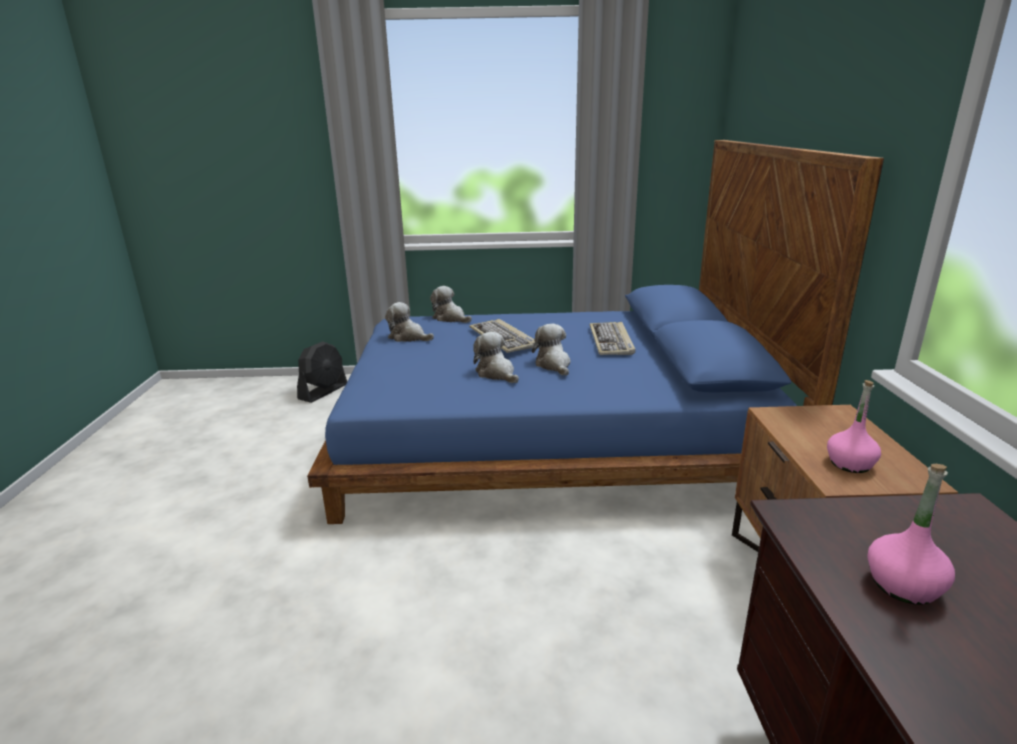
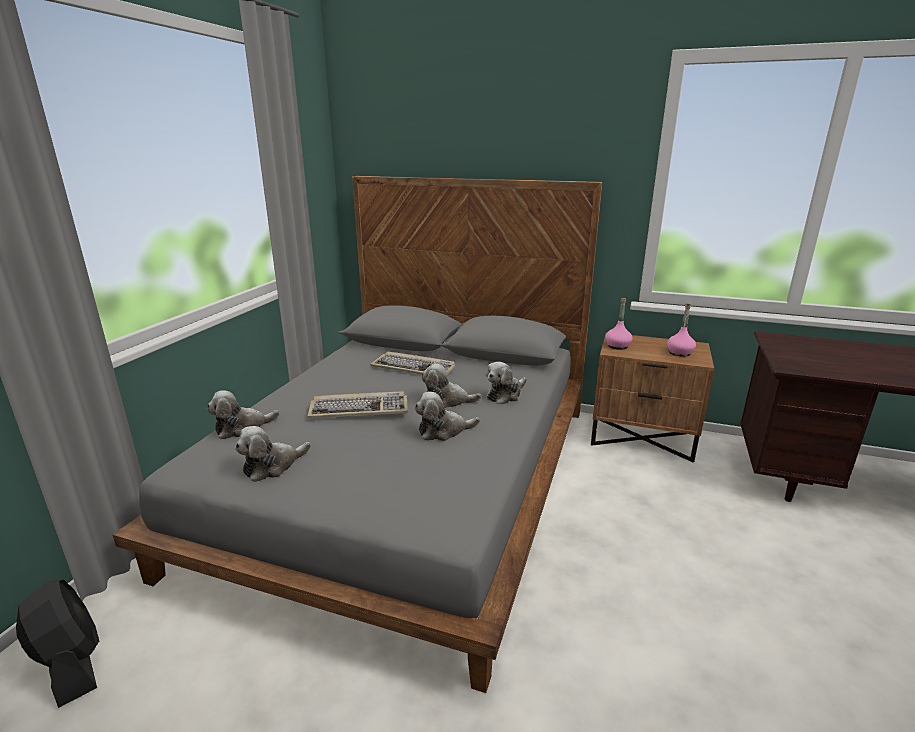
camera: 70 degrees left, 0 degrees up
blue bed [307,140,884,524] -> grey bed [113,176,603,693]
pink bottle [867,464,955,605] -> pink bottle moved to [605,298,633,350]
none -> plush toy [485,362,527,405]

